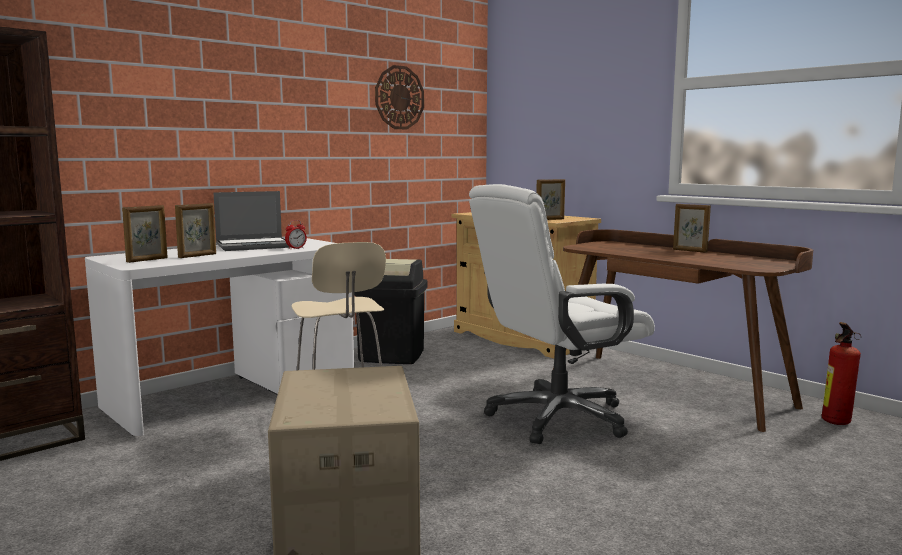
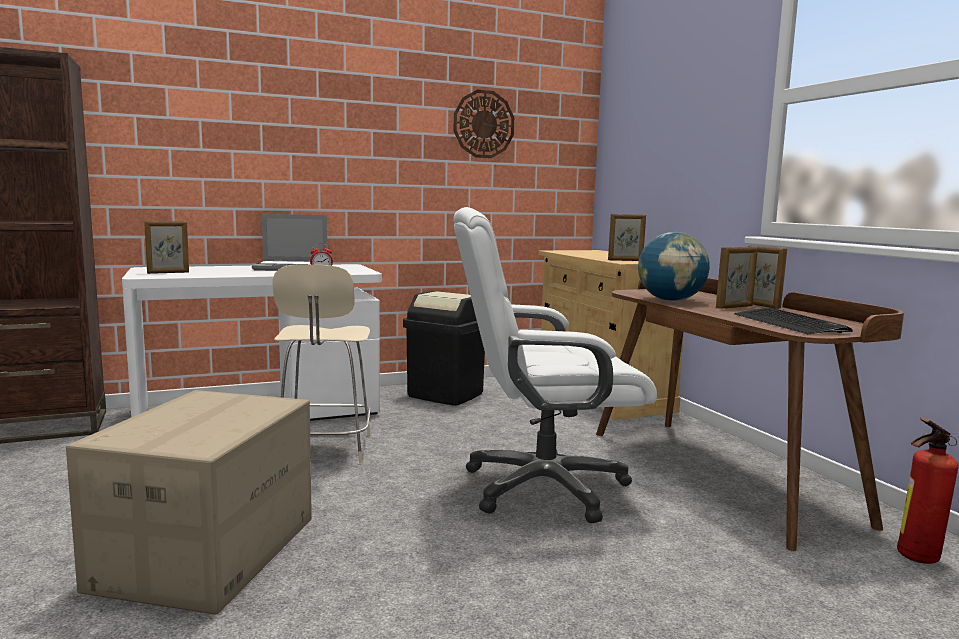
camera: 20 degrees right, 0 degrees up
picture frame [175,203,216,258] -> picture frame moved to [716,247,758,309]
none -> globe [638,232,710,301]
none -> keyboard [734,307,853,334]

